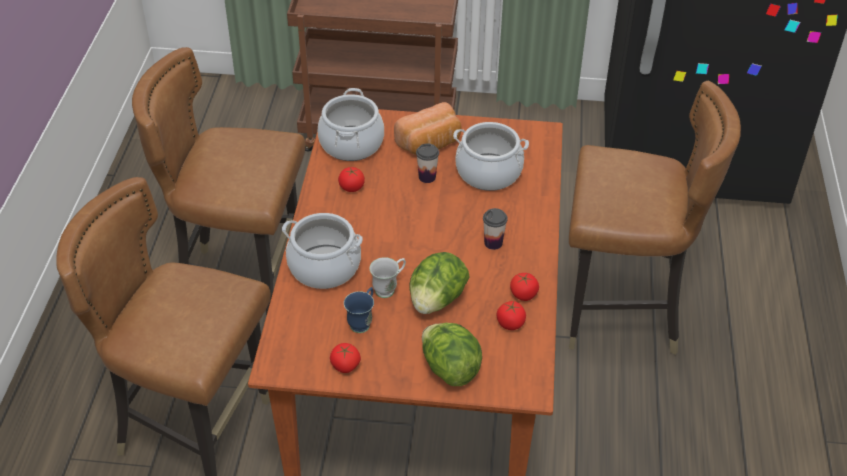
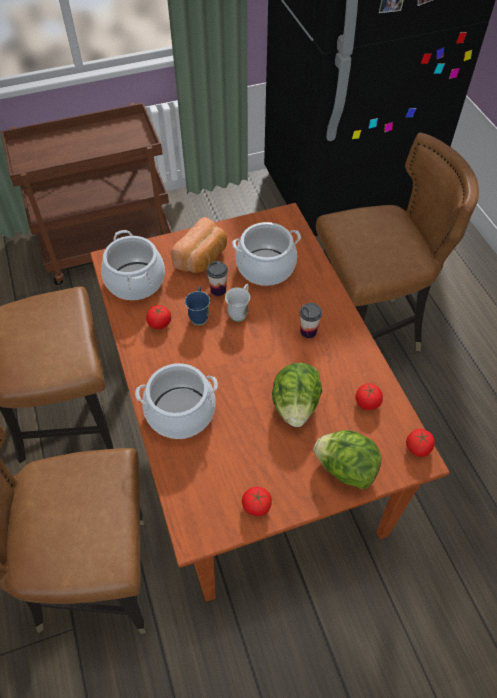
camera: 25 degrees left, 10 degrees up
blue mug [344,287,374,333] -> blue mug moved to [185,285,210,325]
white mug [369,257,406,298] -> white mug moved to [225,284,250,322]
tomato [510,273,539,301] -> tomato moved to [406,429,435,457]

